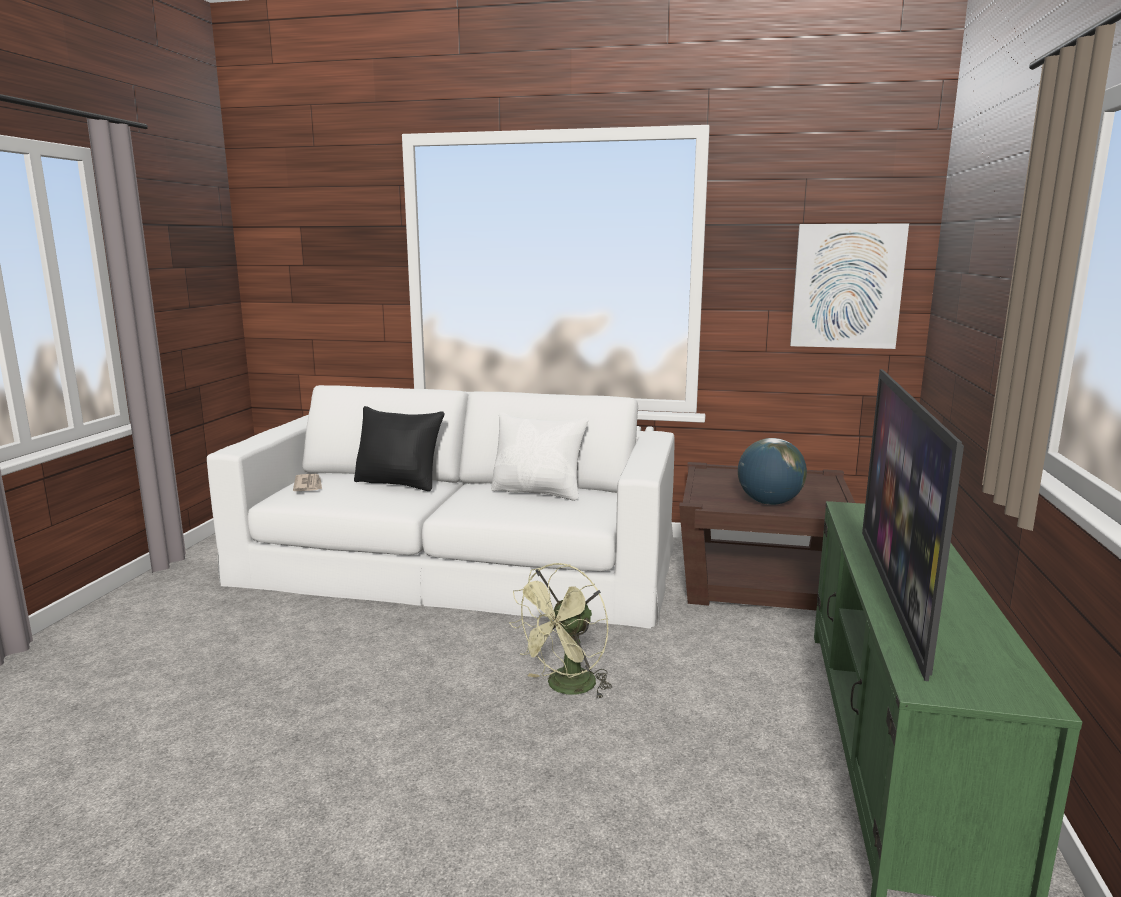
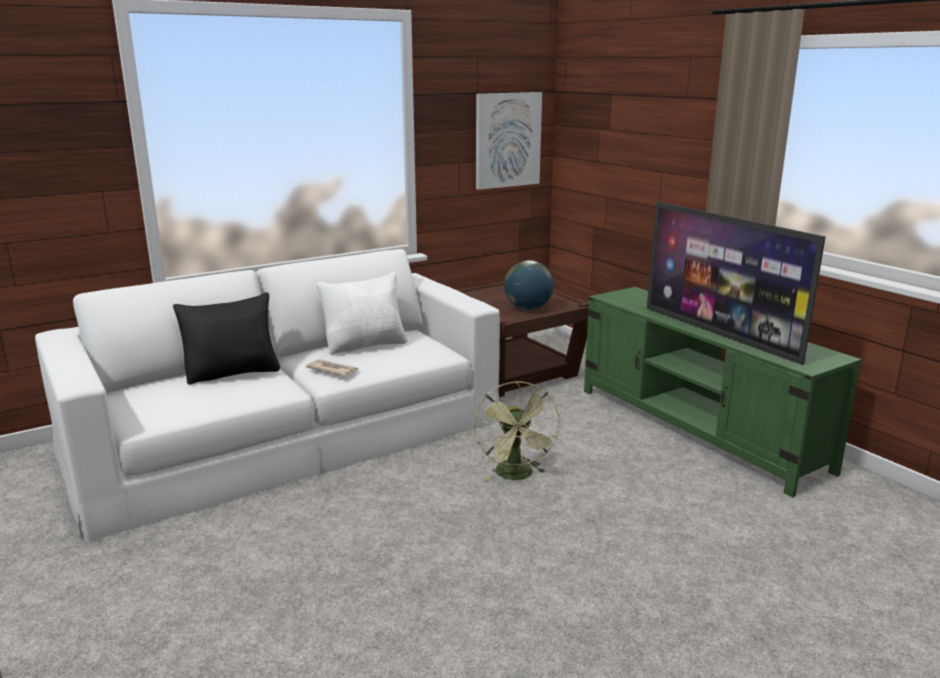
camera: 45 degrees left, 5 degrees up
newspaper [293,474,322,491] -> newspaper moved to [306,359,358,376]

